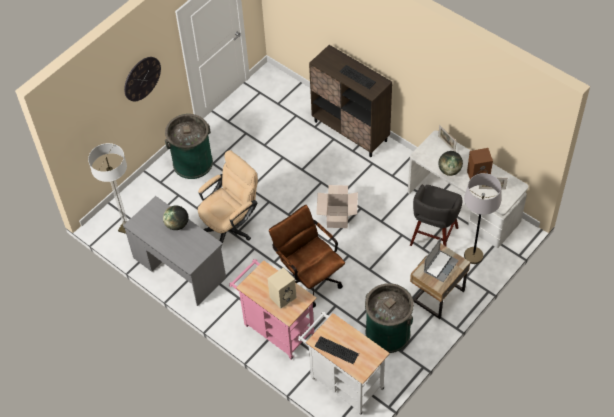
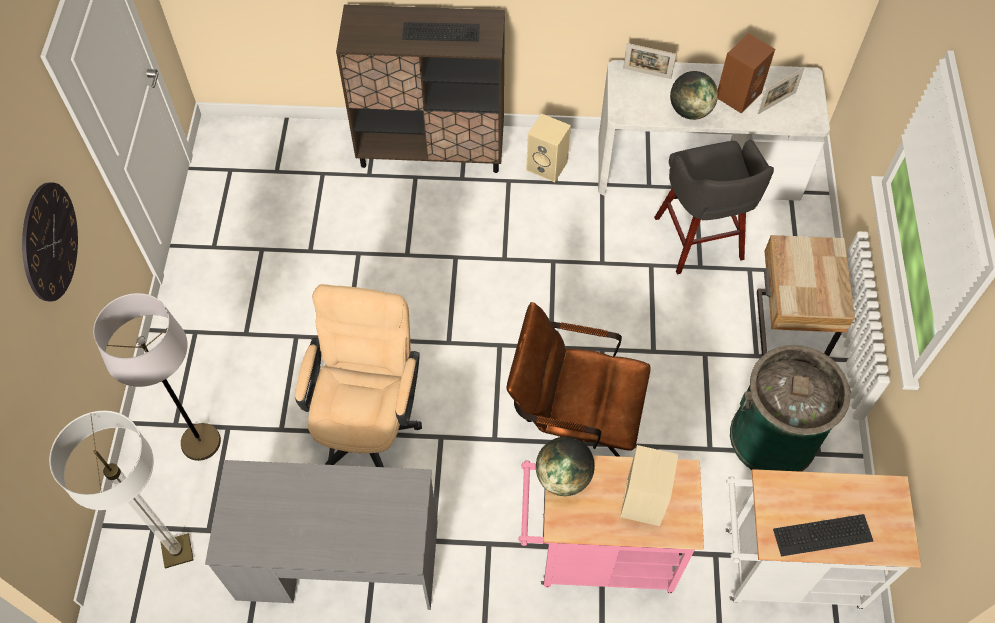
camera: 40 degrees left, 5 degrees up
globe [163,205,189,230] -> globe moved to [536,437,595,496]
green trash can [165,114,213,179] -> none
cardboard box [316,185,358,228] -> none
laptop [424,238,459,282] -> none
grey floor lamp [464,173,501,264] -> grey floor lamp moved to [93,293,221,461]
none -> beige speaker [526,113,571,182]

